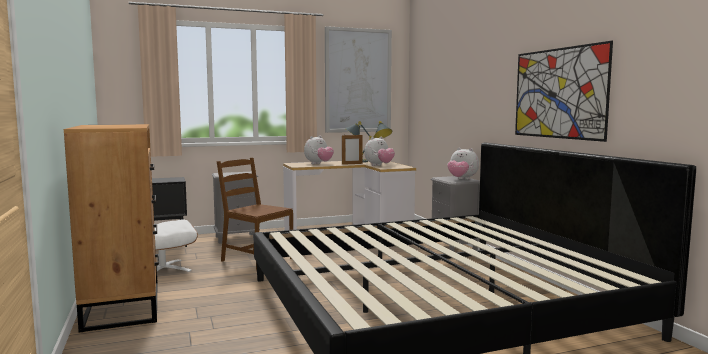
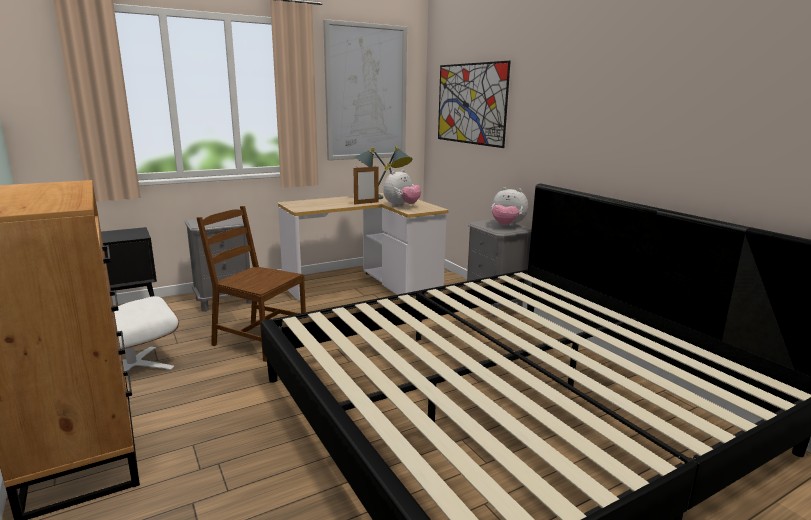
camera: 10 degrees left, 10 degrees up
plush toy [304,136,334,164] -> none
picture [515,41,613,142] -> picture moved to [438,61,511,148]

